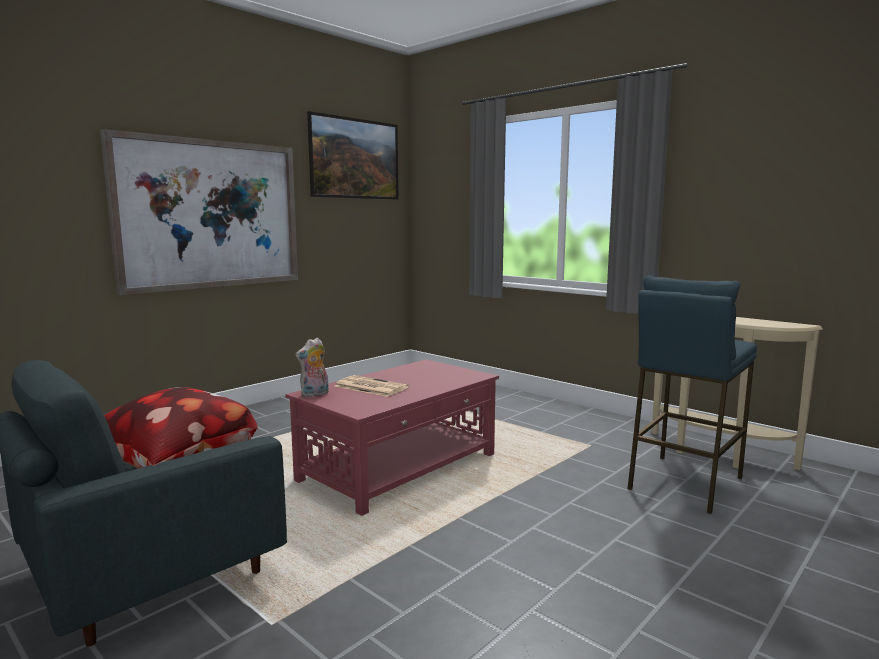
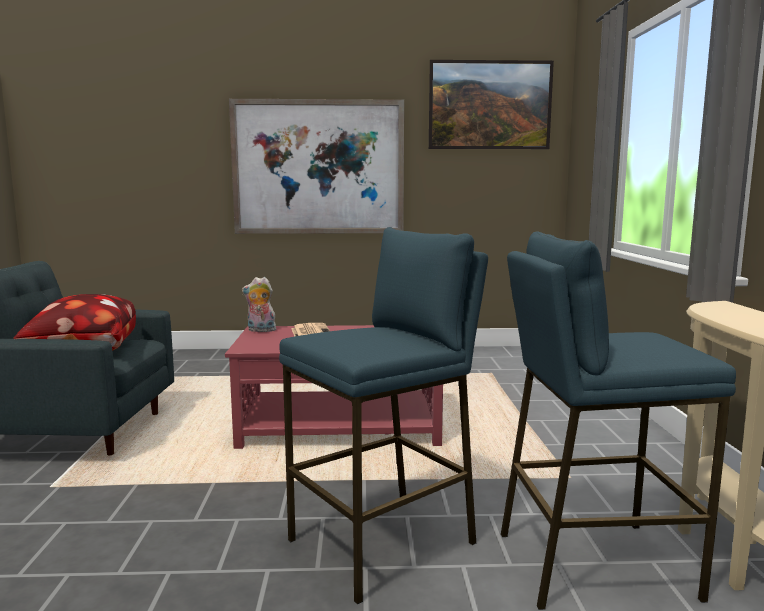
camera: 45 degrees right, 0 degrees up
none -> blue stool [279,227,488,604]

